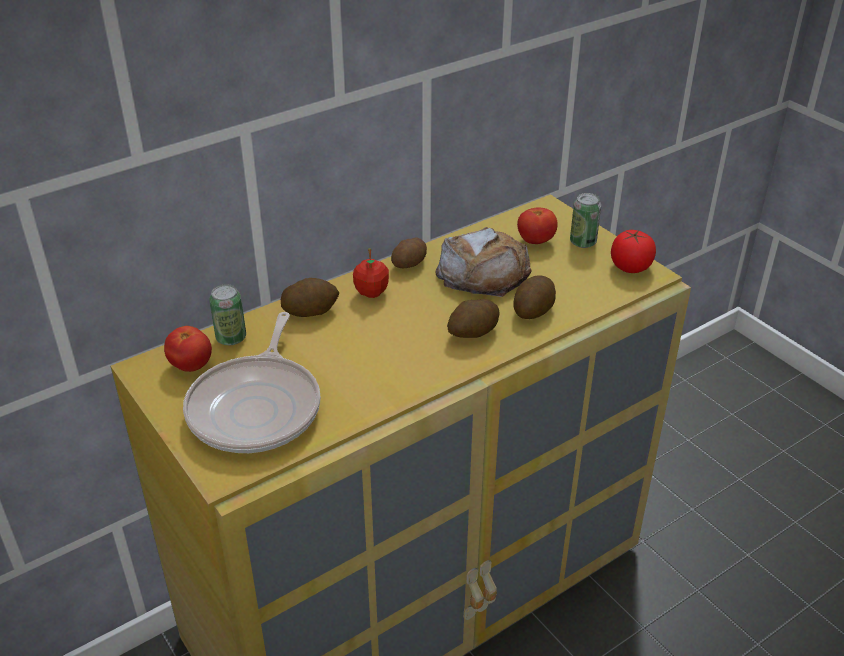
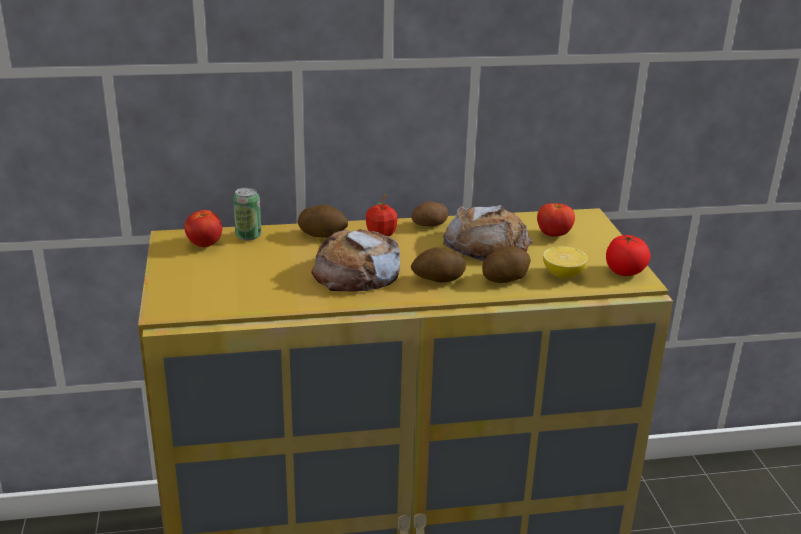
camera: 25 degrees right, 10 degrees down
frying pan [183,312,321,453] -> none
can [570,193,601,248] -> none
none -> bread [312,229,400,292]
none -> lemon [543,246,588,278]

